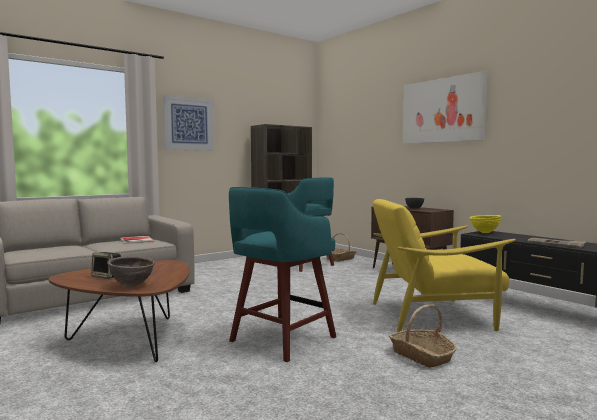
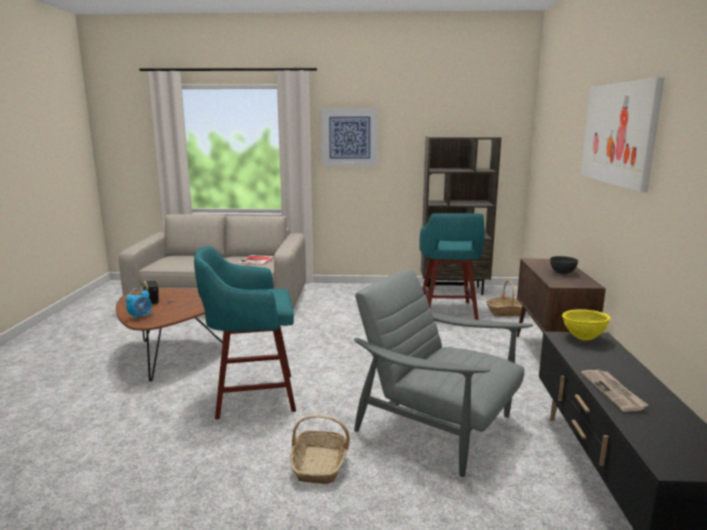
camera: 40 degrees right, 10 degrees up
brown bowl [107,256,155,287] -> alarm clock [125,288,152,321]
yellow armchair [373,199,516,332] -> grey armchair [354,269,533,477]

